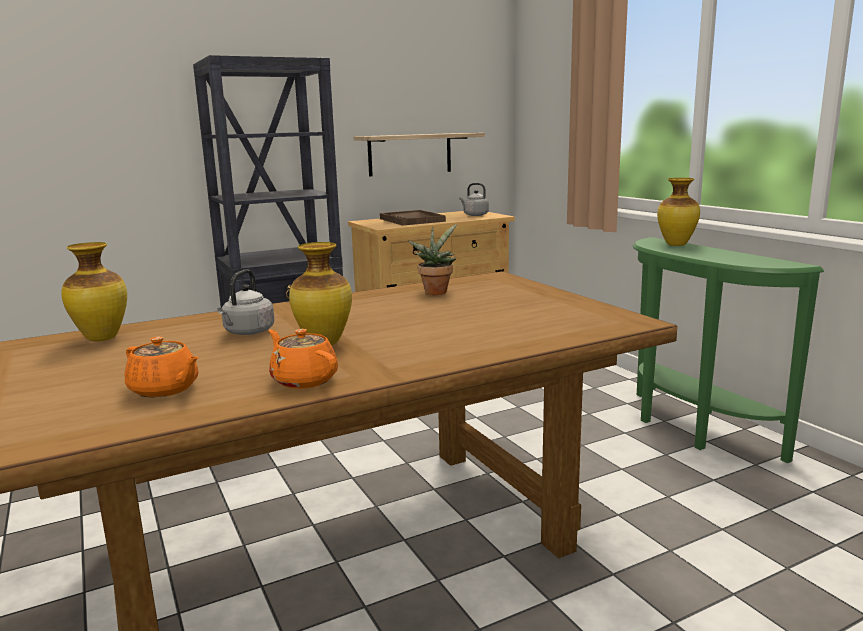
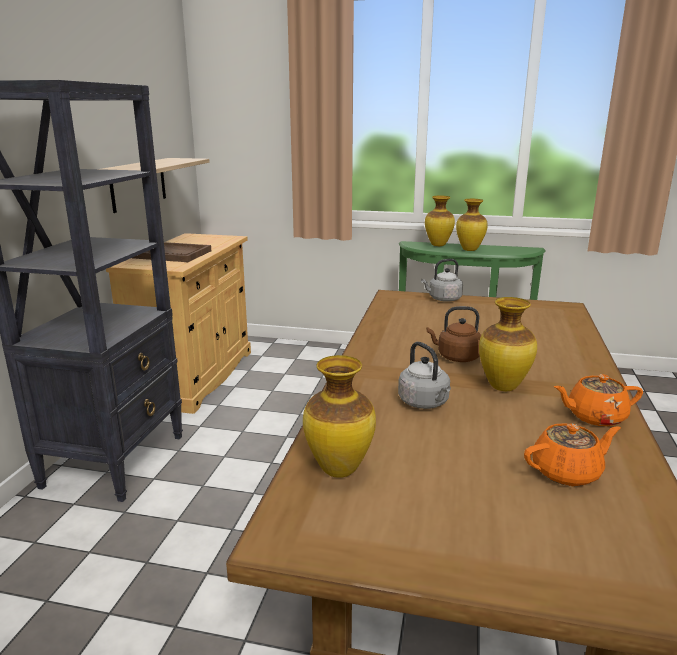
camera: 50 degrees left, 5 degrees up
potted plant [408,224,457,295] -> none
grey kettle [459,183,489,216] -> grey kettle moved to [421,259,463,302]
none -> brown kettle [427,306,481,362]
none -> vase [456,199,488,251]

